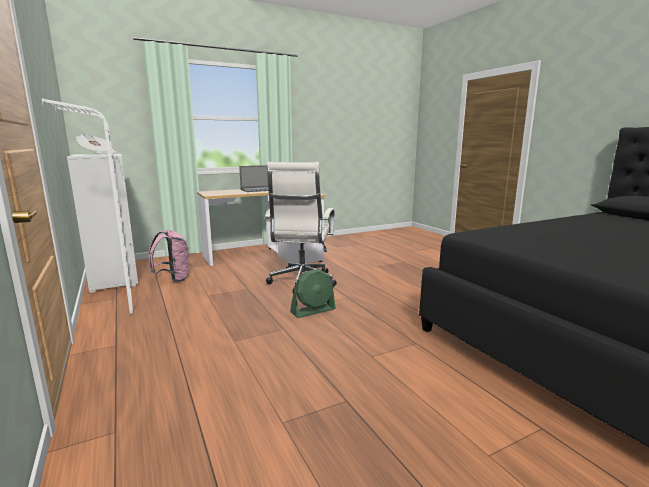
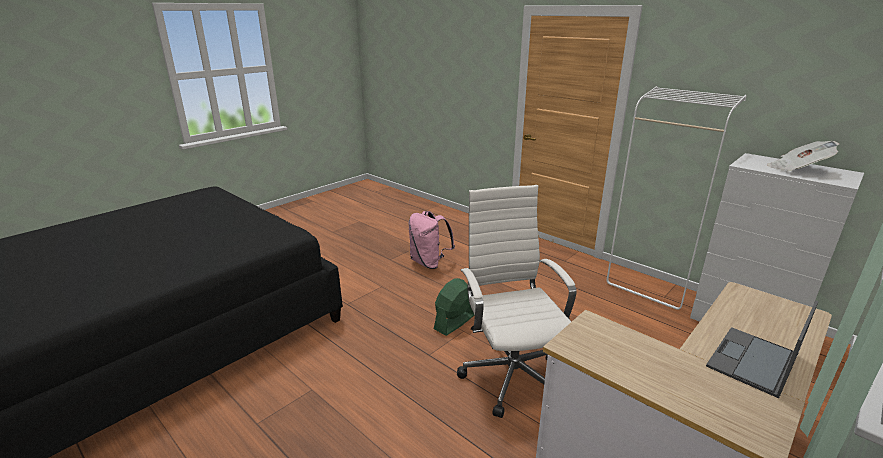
camera: 160 degrees right, 10 degrees up
pink backpack [148,230,189,282] -> pink backpack moved to [408,211,455,269]

